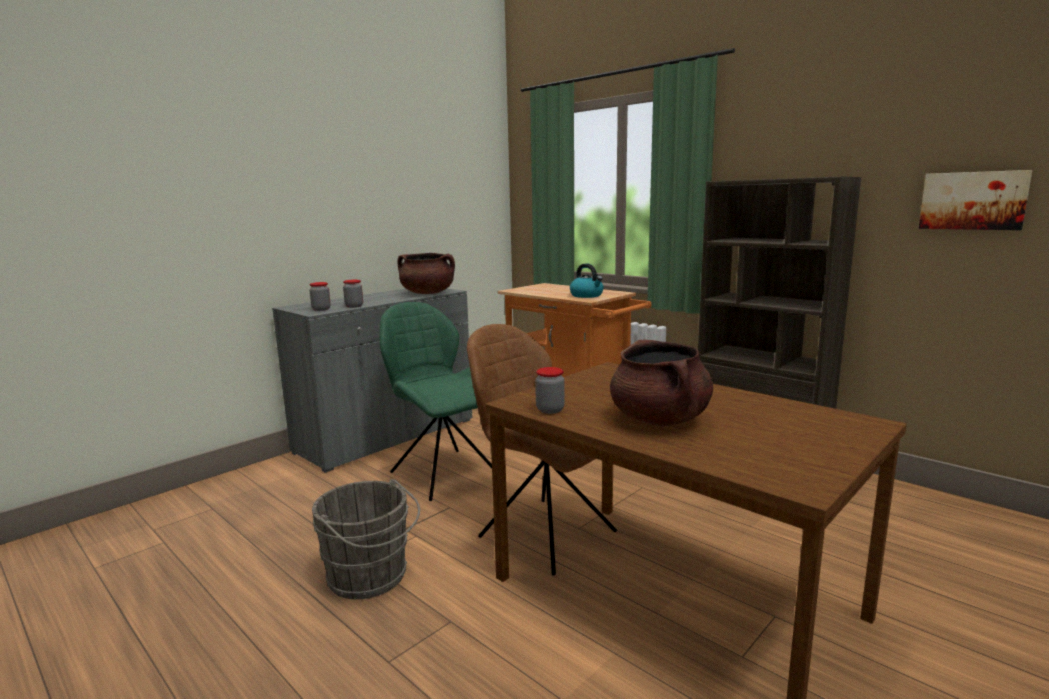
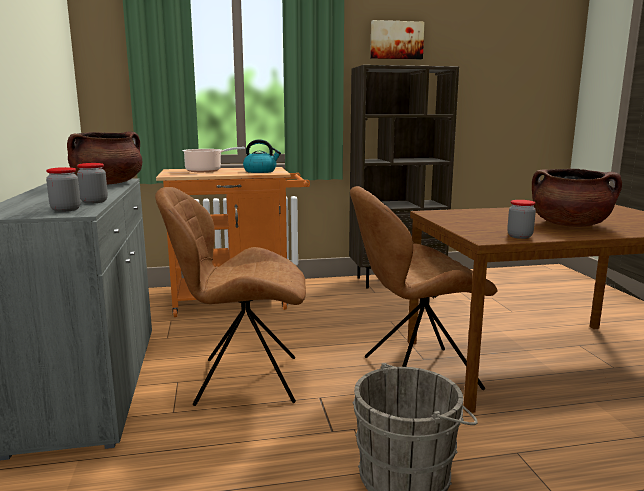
camera: 55 degrees left, 0 degrees up
green chair [379,302,492,501] -> brown chair [155,187,306,406]
picture [919,170,1032,230] -> picture moved to [370,20,424,59]
none -> cooking pot [182,147,245,172]

